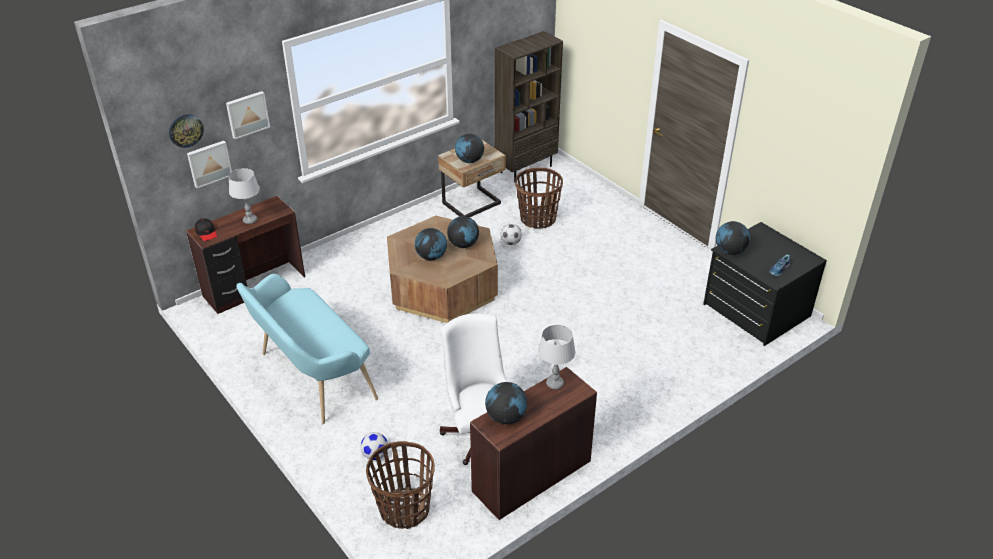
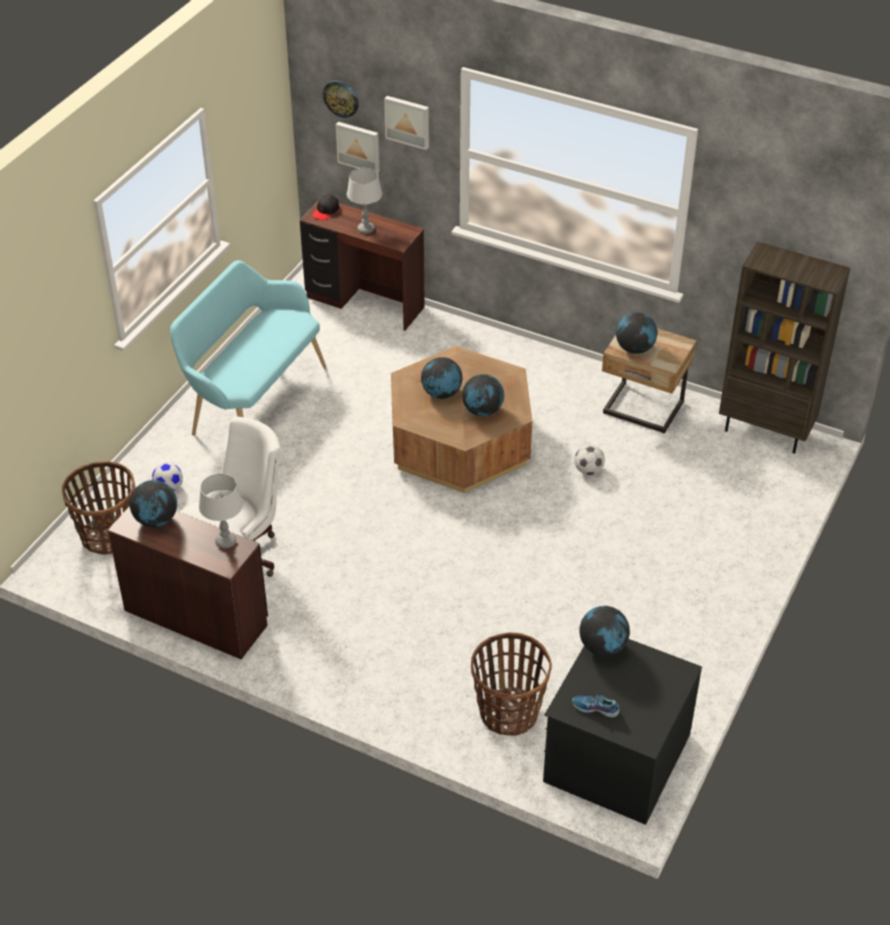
camera: 65 degrees right, 5 degrees up
basket [515,168,563,228] -> basket moved to [471,632,552,736]

